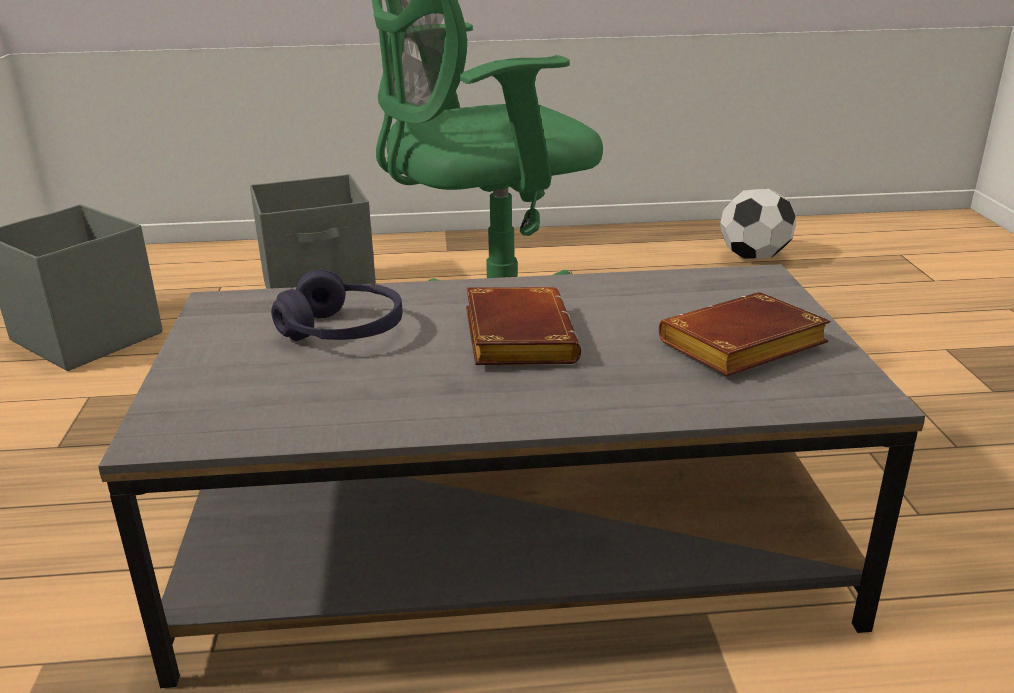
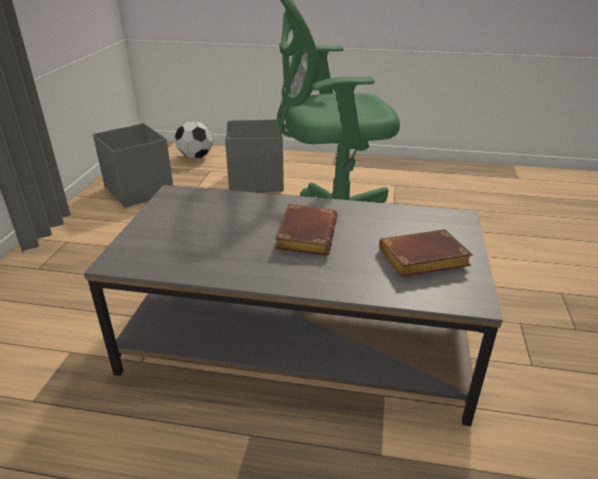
camera: 15 degrees right, 5 degrees up
purple headphones [271,269,403,341] -> none
football [720,189,796,259] -> football moved to [175,121,213,158]

